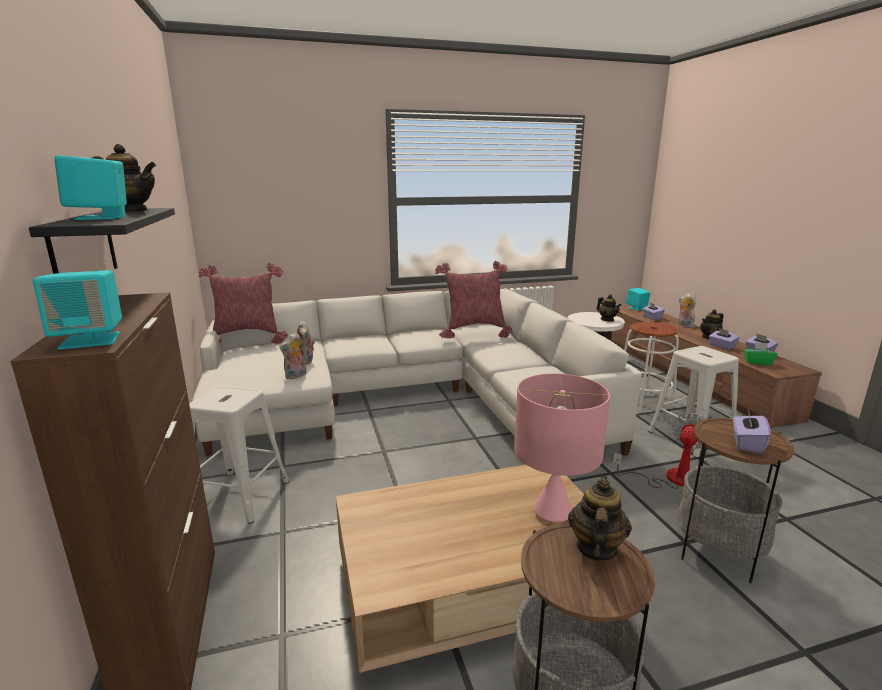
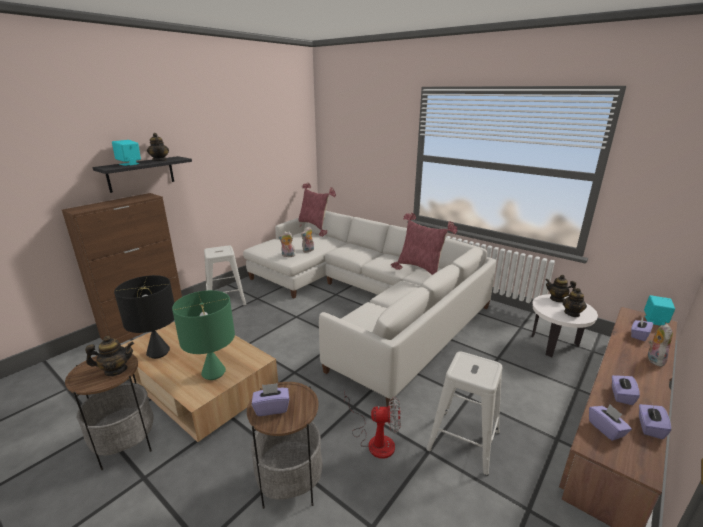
camera: 55 degrees right, 5 degrees up
turquoise speaker [33,270,122,350] -> none
pink table lamp [514,373,610,523] -> green table lamp [172,290,235,380]
white stool [624,322,679,412] -> none
teapot [700,309,724,339] -> teapot moved to [545,275,576,302]
green tissue box [744,342,778,365] -> purple tissue box [589,404,632,441]
none -> black table lamp [114,275,174,359]

